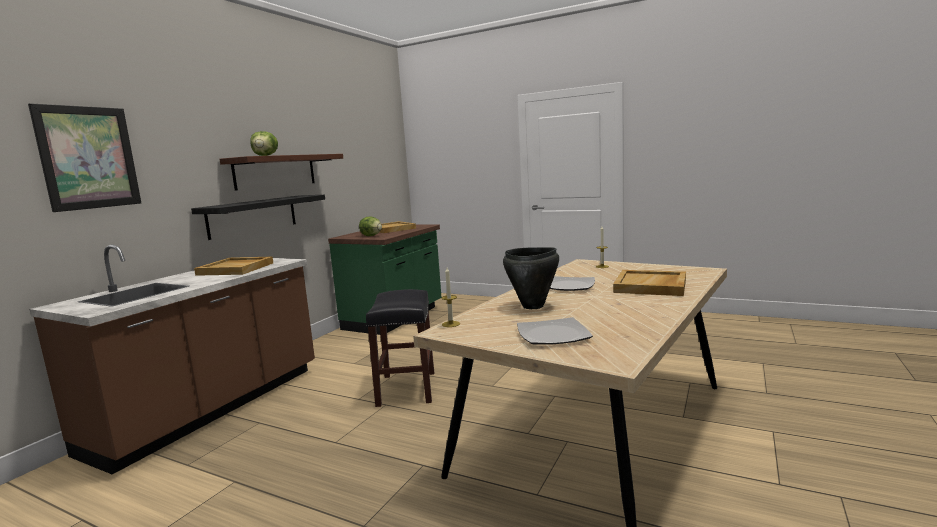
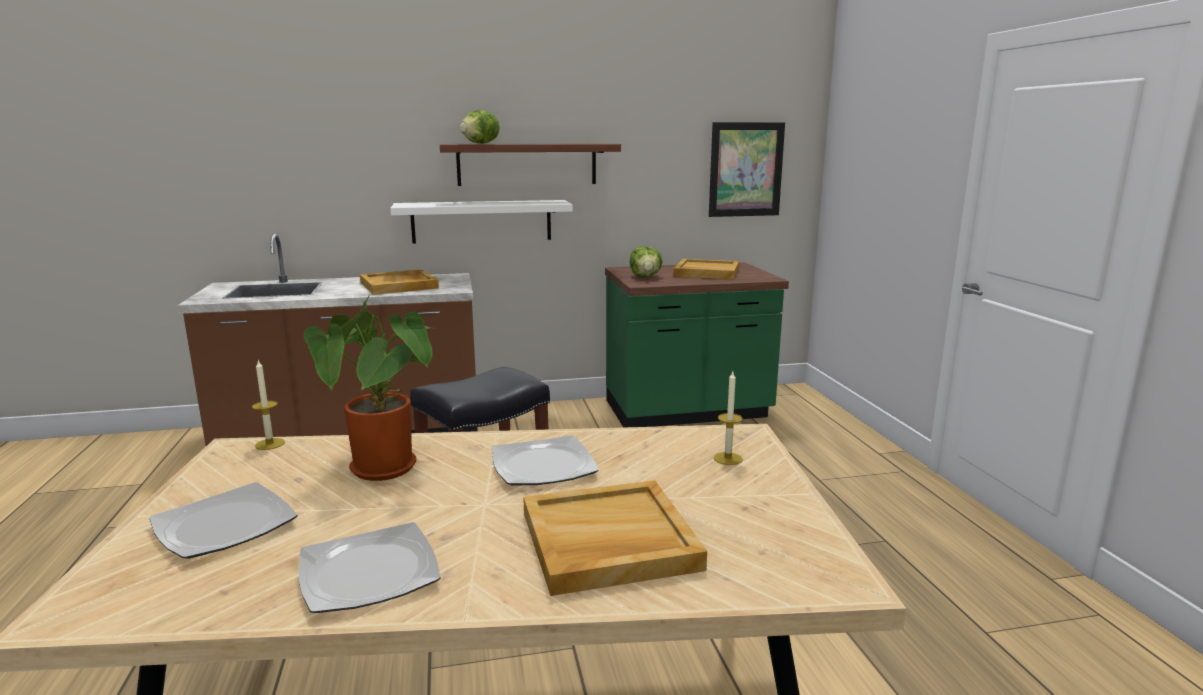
camera: 50 degrees right, 5 degrees up
picture [28,103,141,212] -> picture moved to [709,122,785,217]
black shelf [191,195,325,240] -> white shelf [390,200,573,244]
black cooking pot [503,247,559,309] -> potted plant [304,295,433,481]
none -> plate [298,522,441,613]

